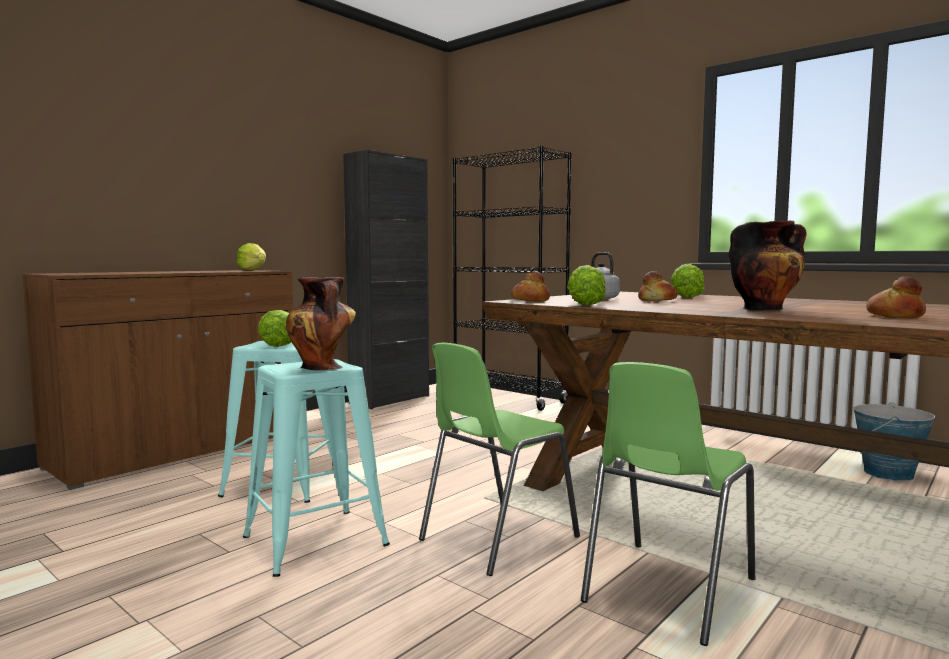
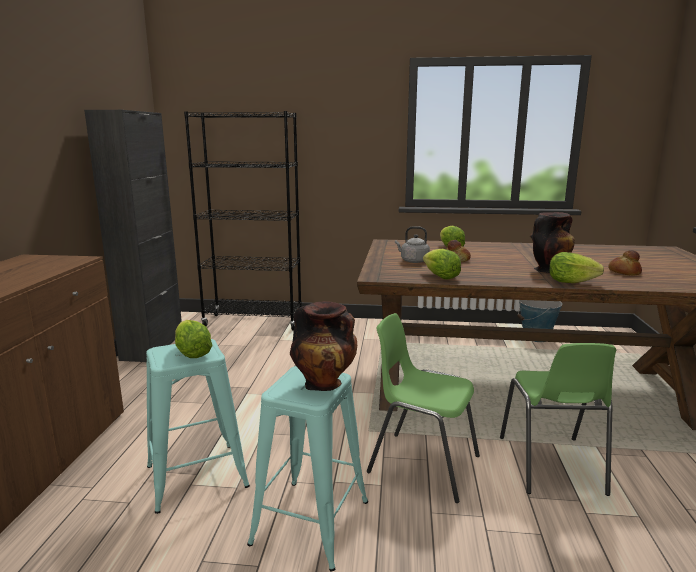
camera: 35 degrees left, 10 degrees up
lettuce [237,243,266,270] -> lettuce moved to [549,252,604,283]
green chair [419,343,580,576] -> green chair turned 105 degrees clockwise [367,313,480,503]
bread [511,271,550,301] -> none

